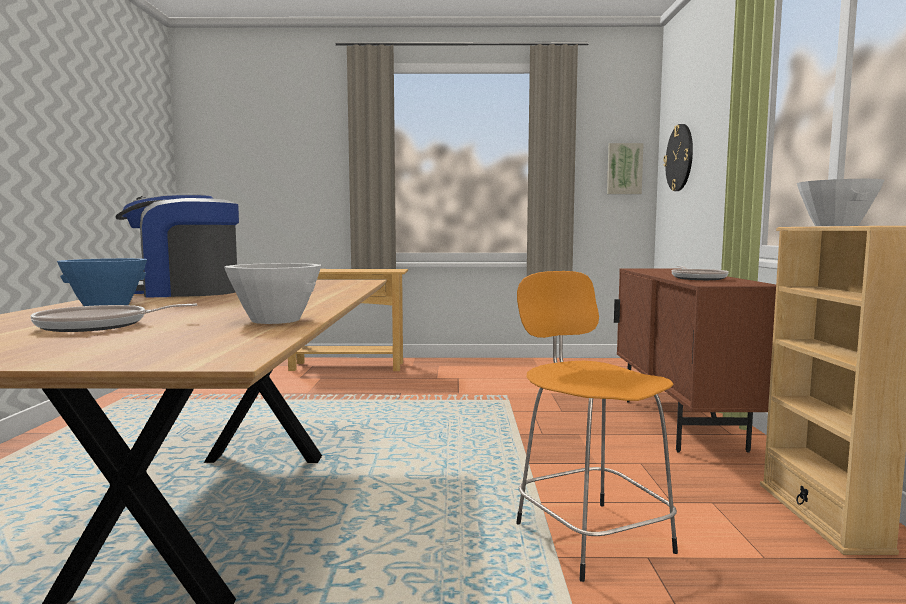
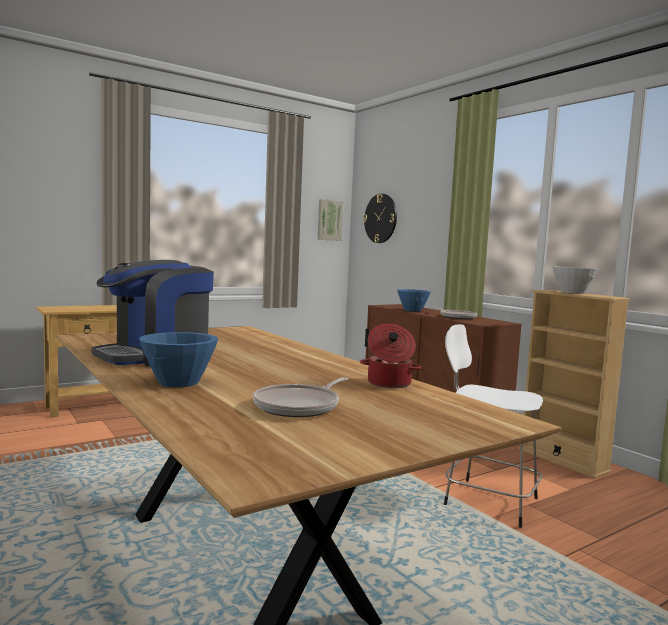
camera: 35 degrees left, 0 degrees up
white bowl [224,263,321,324] -> cooking pot [360,324,422,388]
orange stool [516,271,678,582] -> white stool [444,324,543,528]
none -> blue bowl [397,289,431,311]

